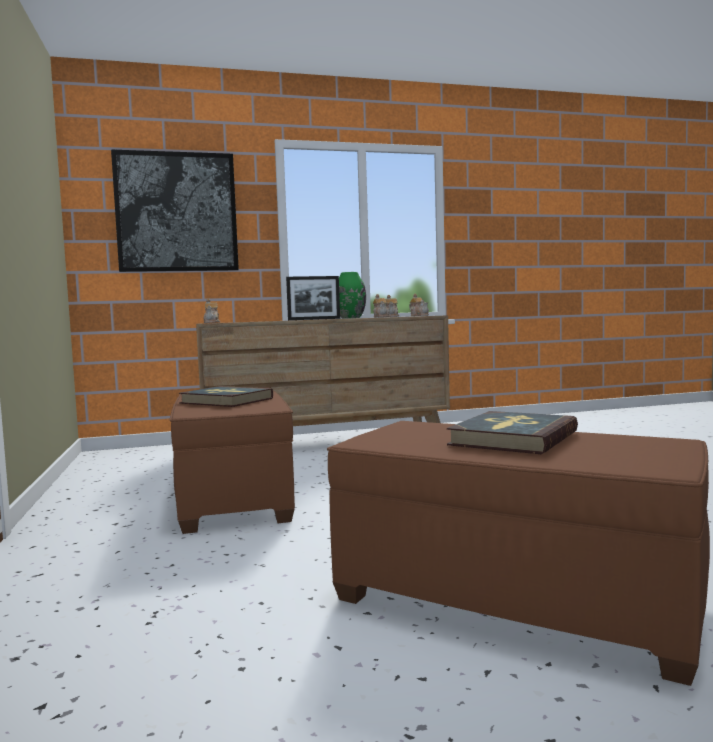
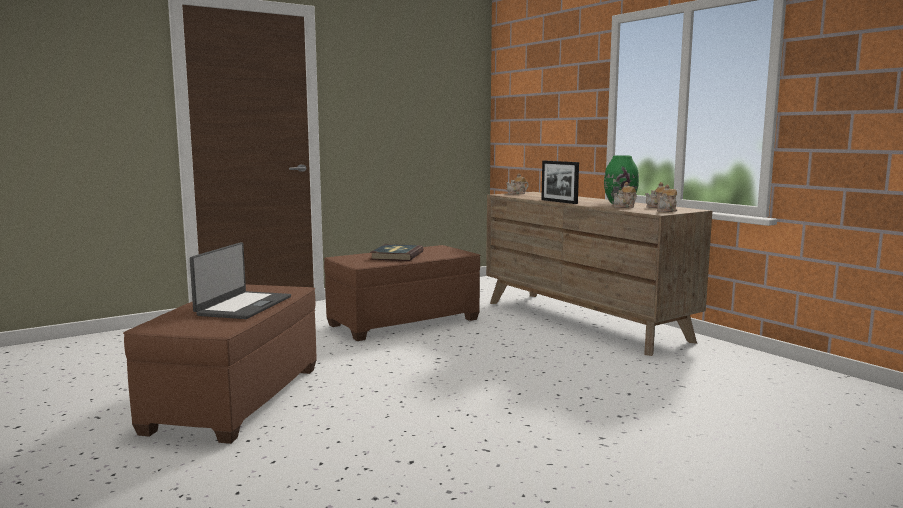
camera: 70 degrees right, 5 degrees up
picture [111,149,239,272] -> none
book [447,411,578,454] -> laptop [190,242,291,319]

